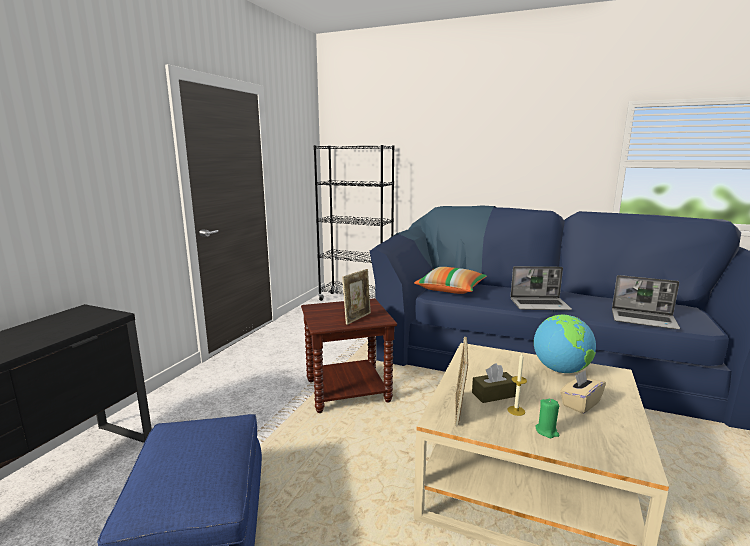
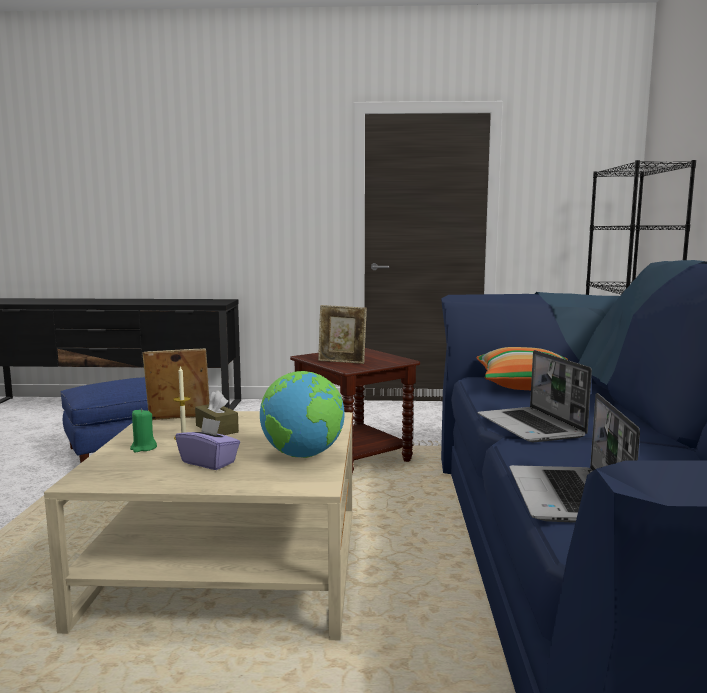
camera: 70 degrees right, 5 degrees down
beige tissue box [560,370,606,414] -> purple tissue box [175,417,240,470]

